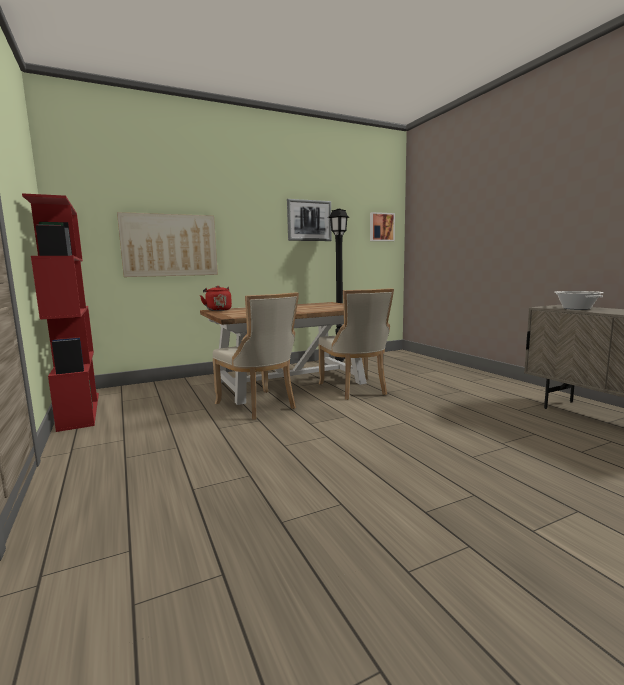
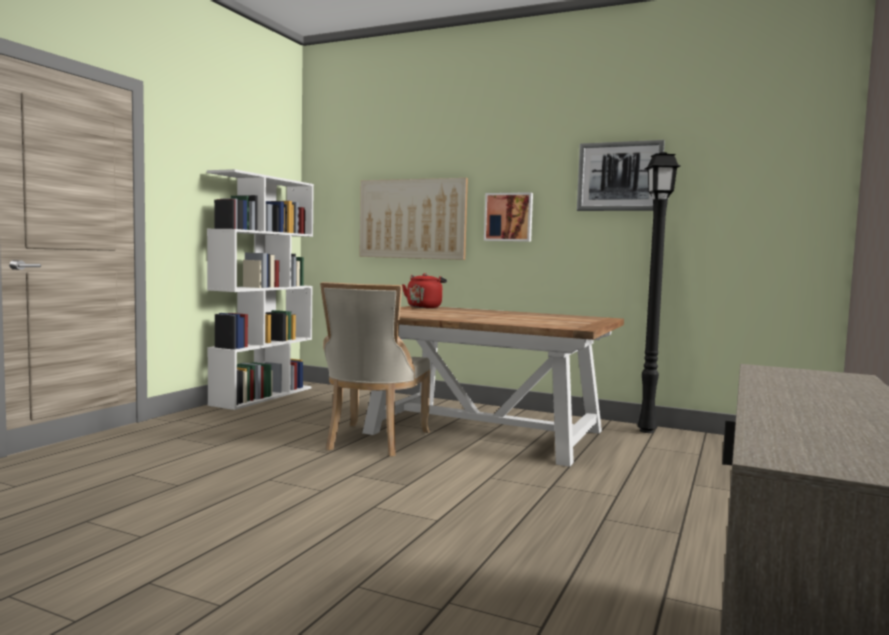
camera: 50 degrees right, 5 degrees down
red bookcase [22,193,99,432] -> white bookcase [207,169,314,410]
beige chair [318,288,394,400] -> none
picture [370,212,395,241] -> picture moved to [484,192,533,242]
cooking pot [554,291,604,310] -> none

